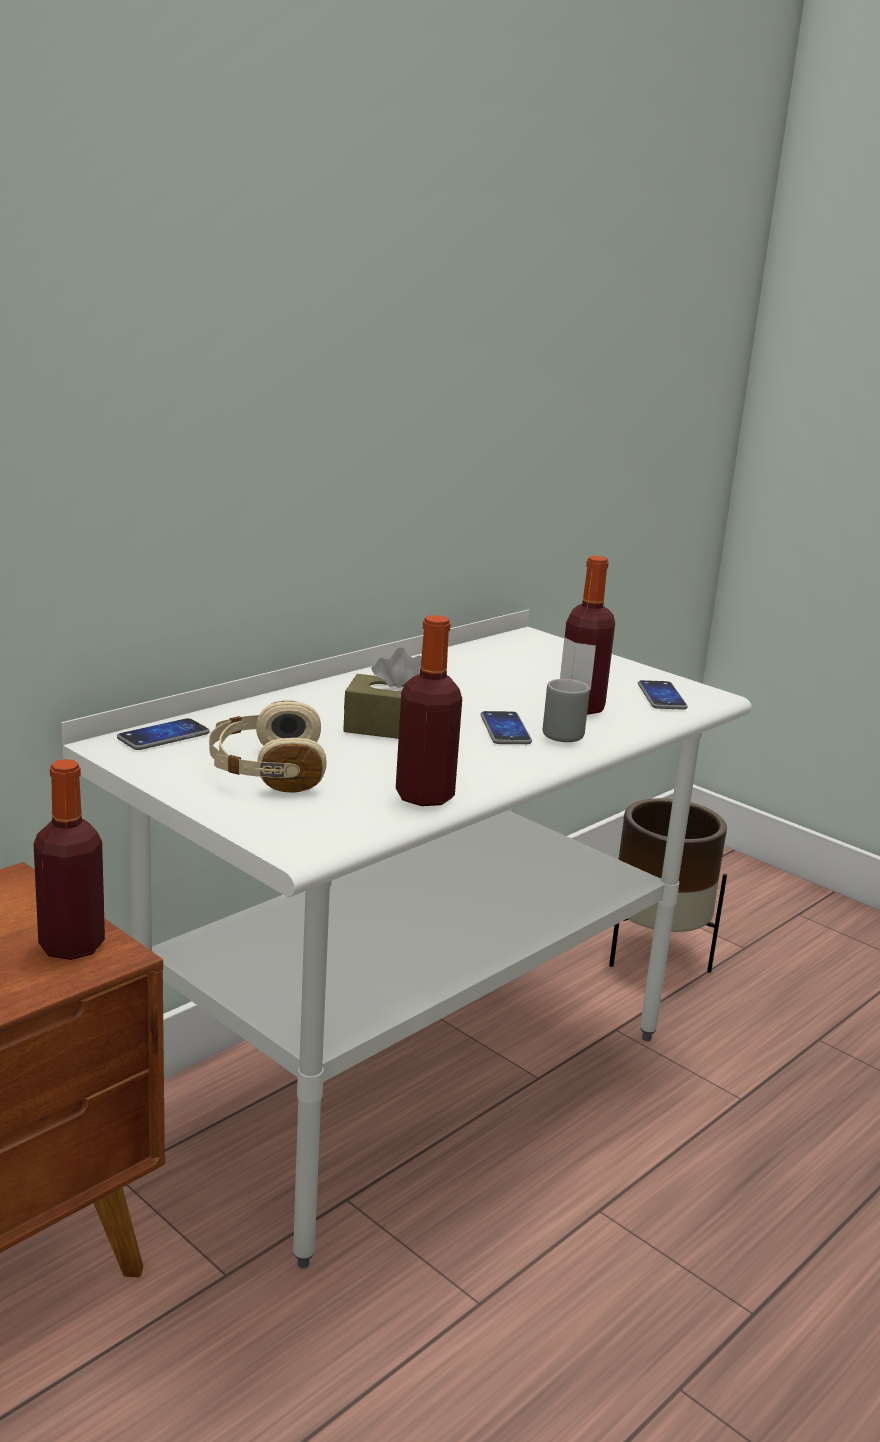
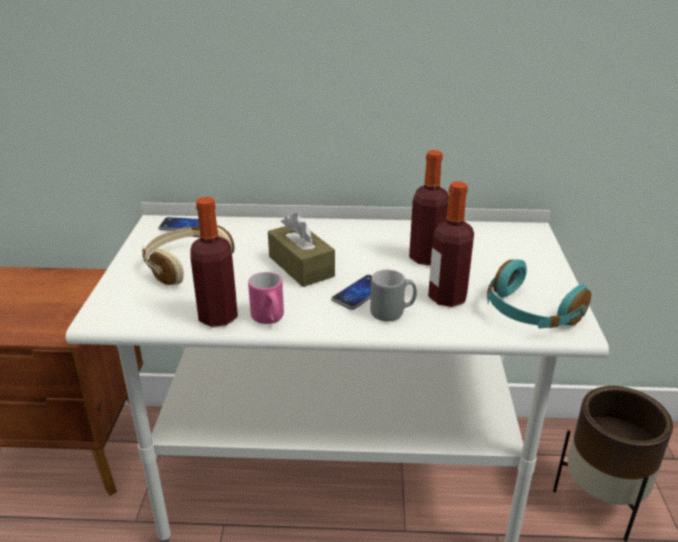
camera: 50 degrees right, 10 degrees up
bottle [34,759,105,960] -> bottle moved to [409,150,449,265]
phone [638,680,688,710] -> turquoise headphones [487,259,591,328]
none -> pink mug [248,272,284,324]

